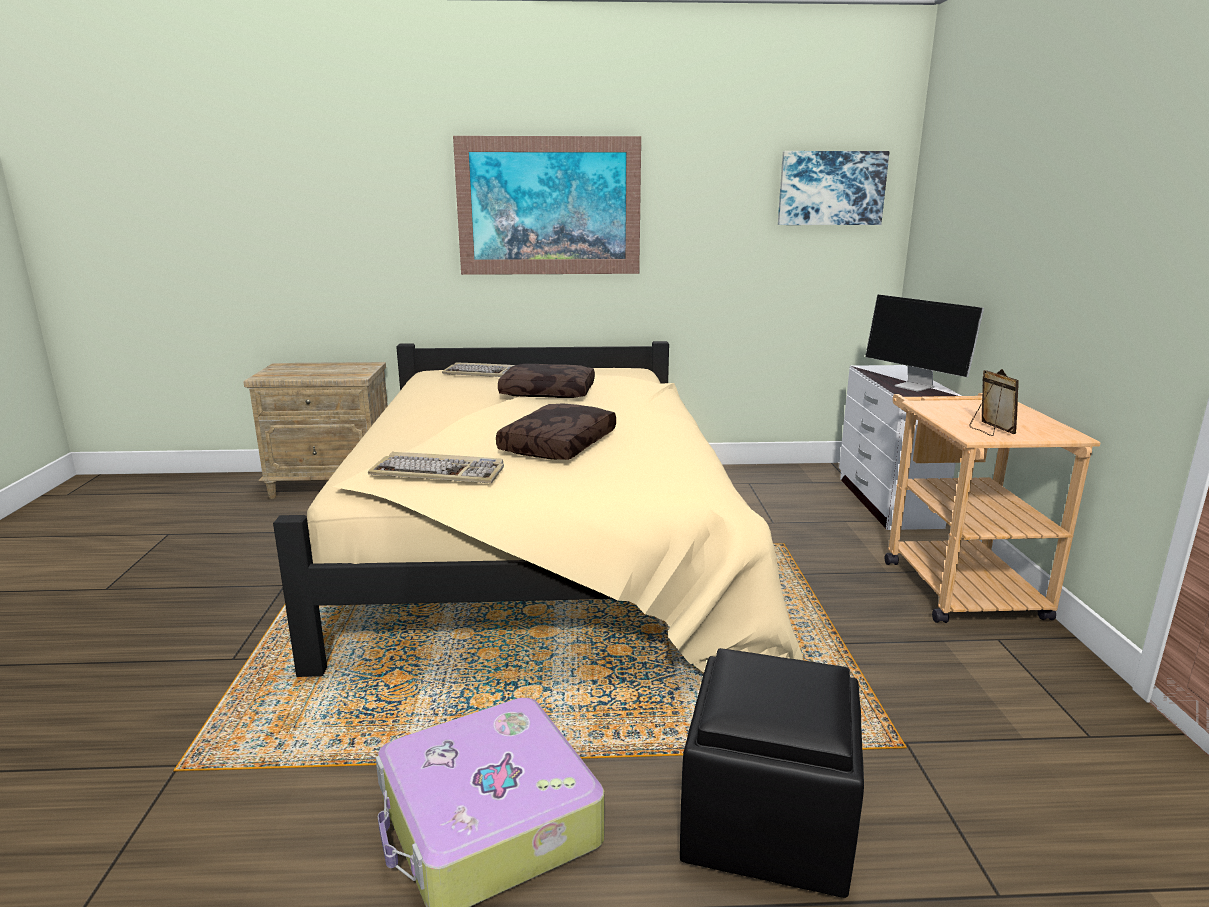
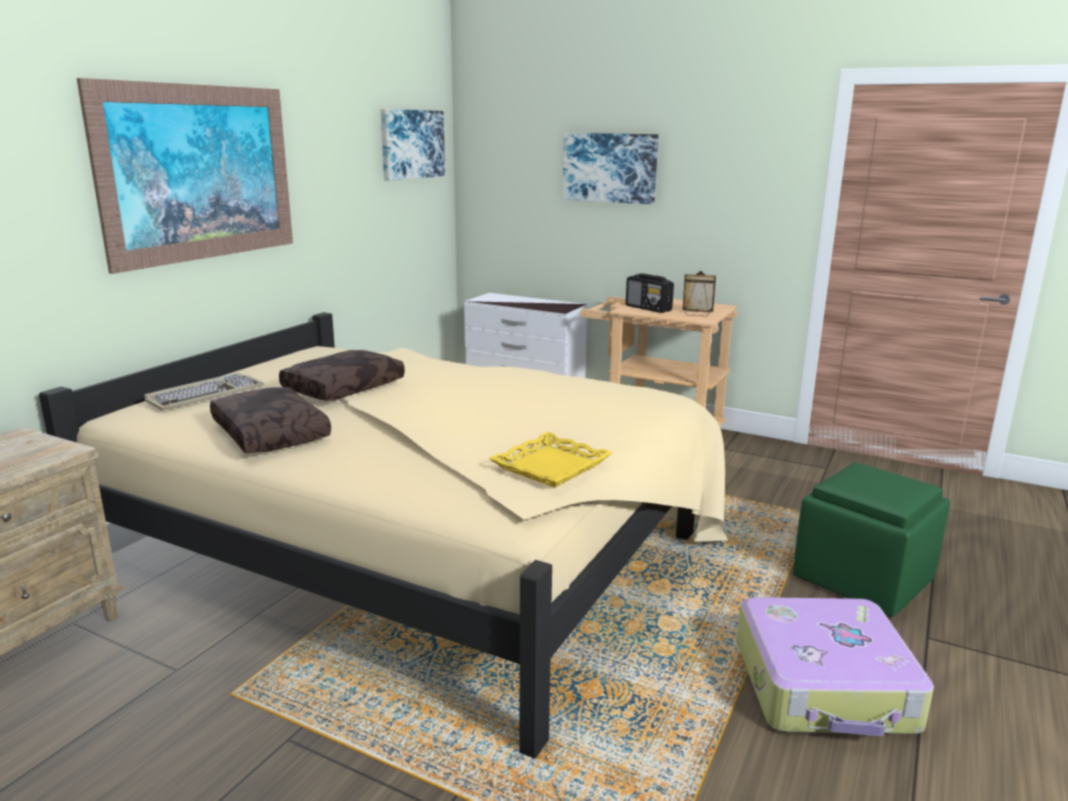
camera: 60 degrees left, 0 degrees up
keyboard [368,452,504,483] -> yellow tray [489,432,613,487]
brown pillow [496,403,616,460] -> brown pillow moved to [210,387,331,453]
black ottoman [680,648,864,898] -> green ottoman [793,462,950,617]
monitor [865,295,984,391] -> none
none -> picture [563,133,658,205]
none -> radio [626,273,674,313]

